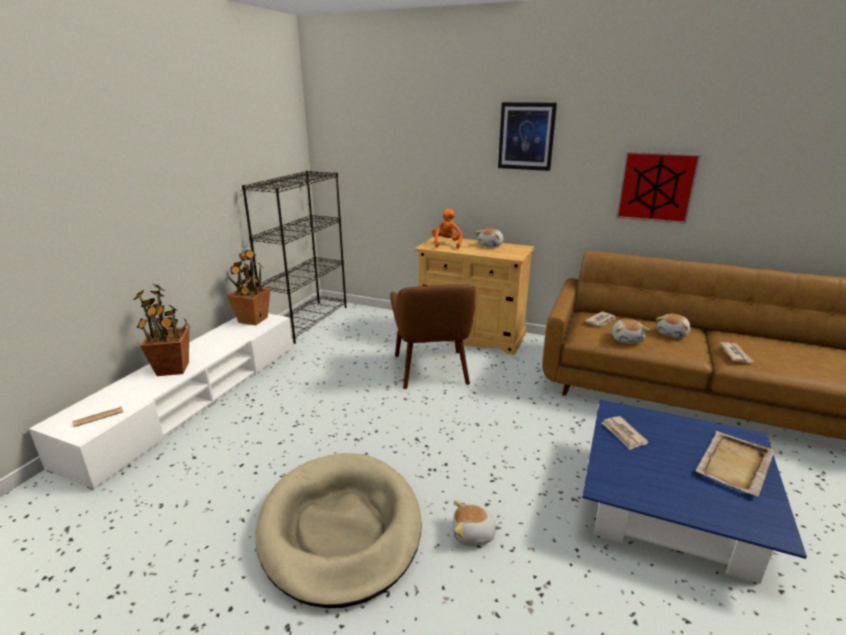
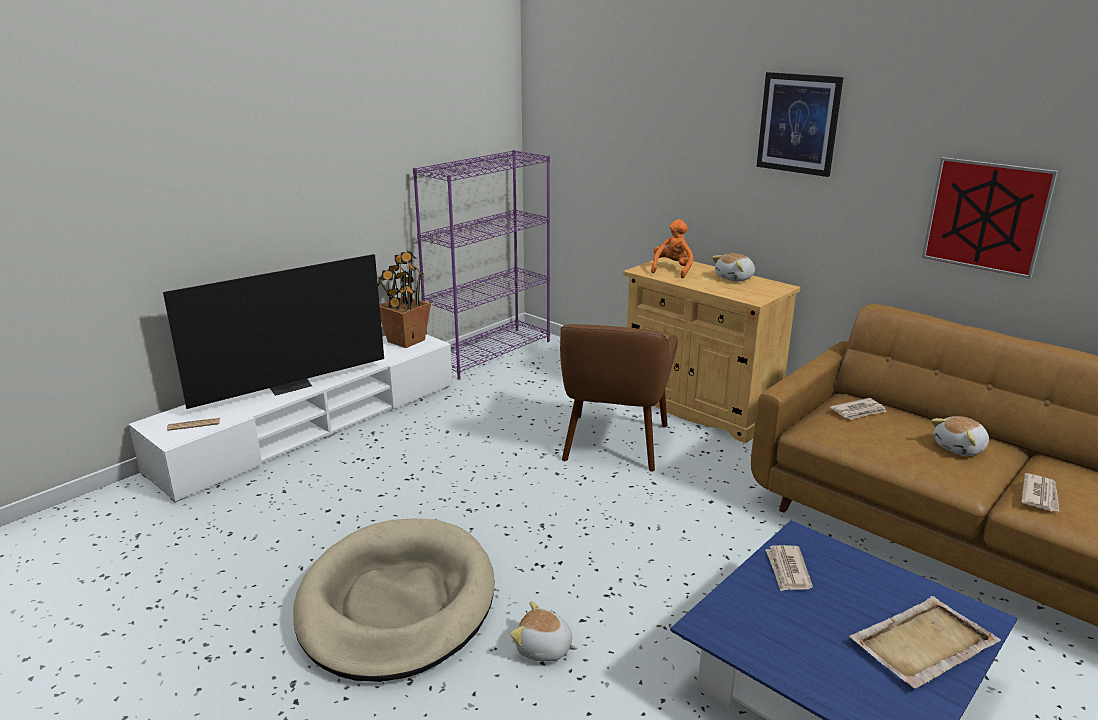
camera: 20 degrees right, 0 degrees up
potted plant [133,284,189,376] -> television [163,254,384,409]
black bookcase [242,171,347,344] -> purple bookcase [413,150,550,380]
plush toy [612,319,650,343] -> none

